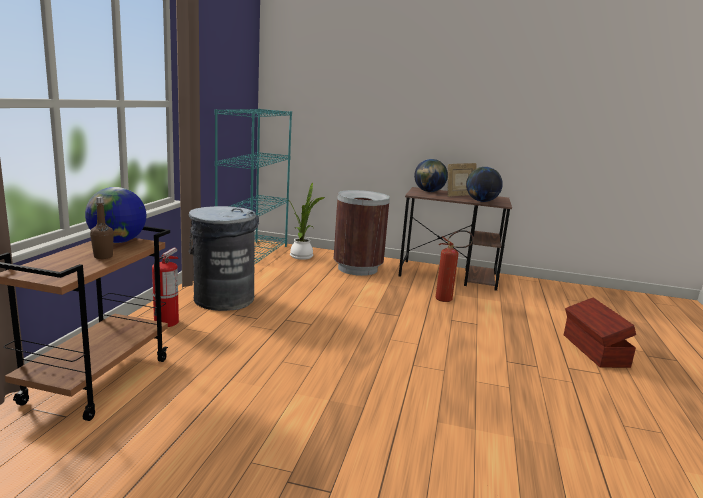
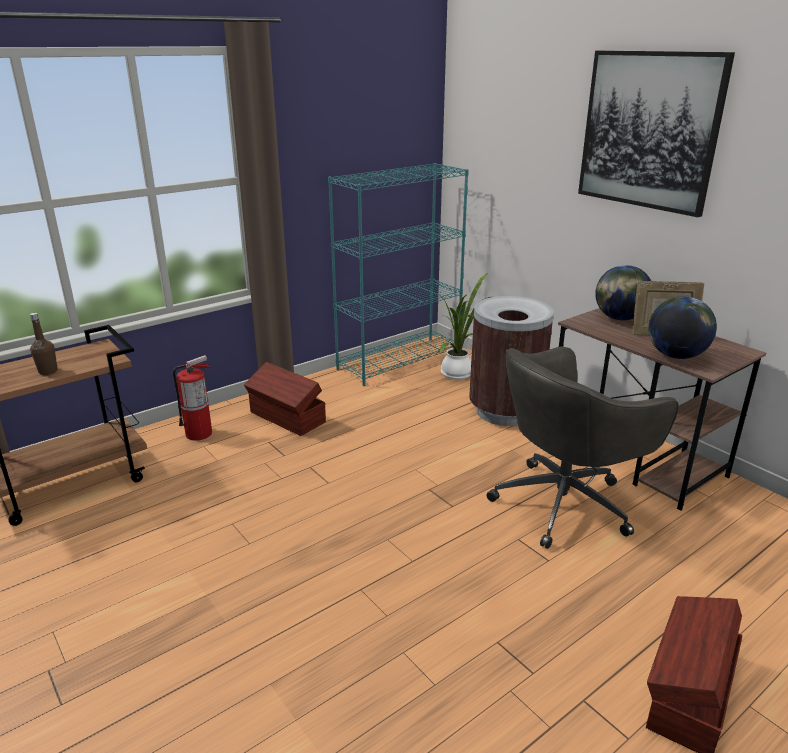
camera: 40 degrees right, 10 degrees up
globe [85,187,146,243] -> none
grey trash can [189,206,259,311] -> brown storage box [244,362,326,436]
fire extinguisher [436,230,474,302] -> grey office chair [486,347,679,549]
none -> picture [578,51,735,217]

